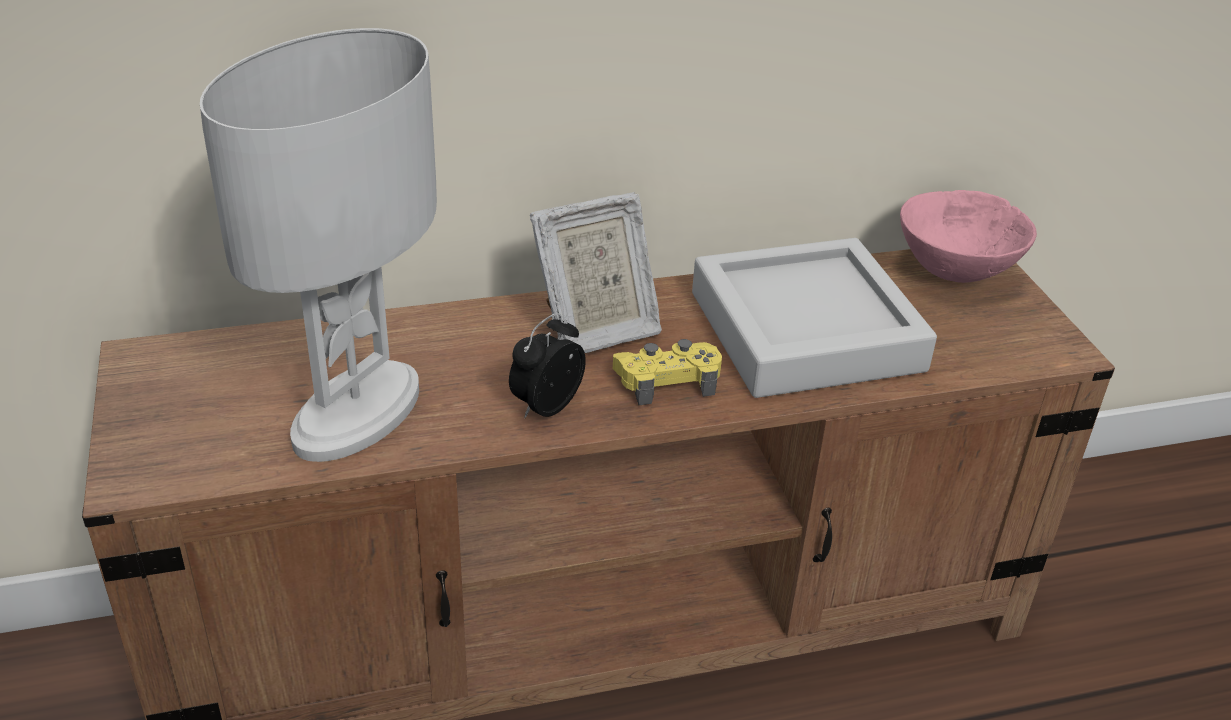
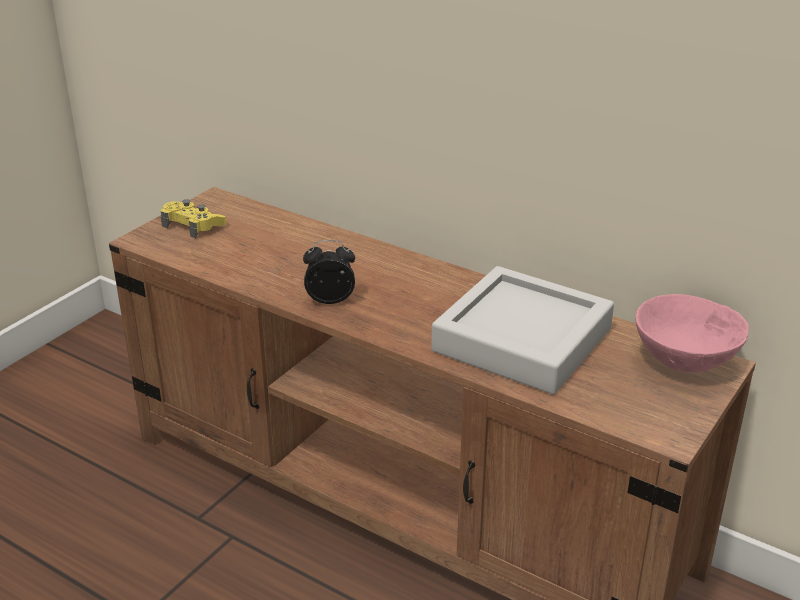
camera: 50 degrees right, 5 degrees down
white table lamp [200,28,437,462] -> none
picture frame [530,192,662,353] -> none
yellow game controller [613,339,722,405] -> yellow game controller moved to [160,199,226,238]

